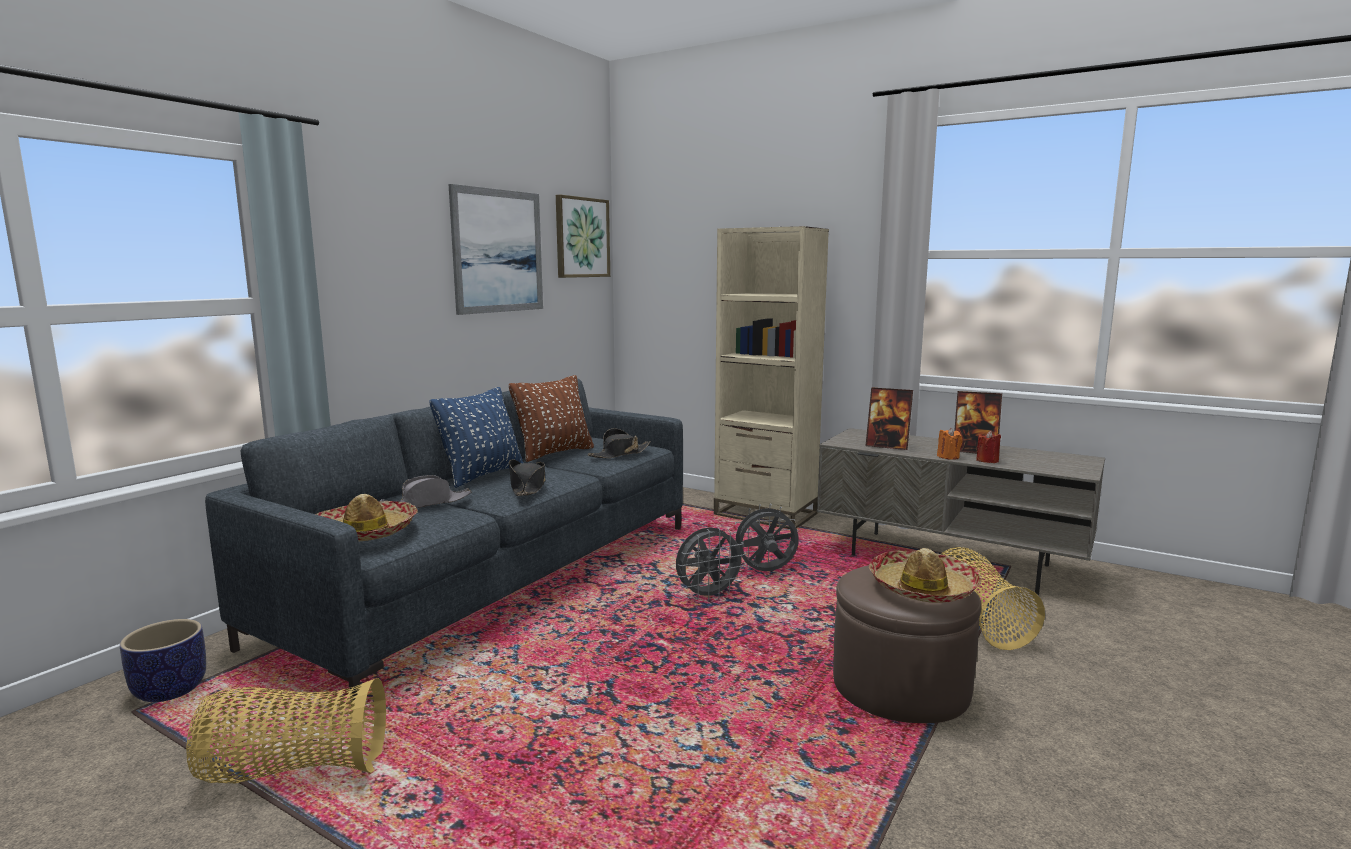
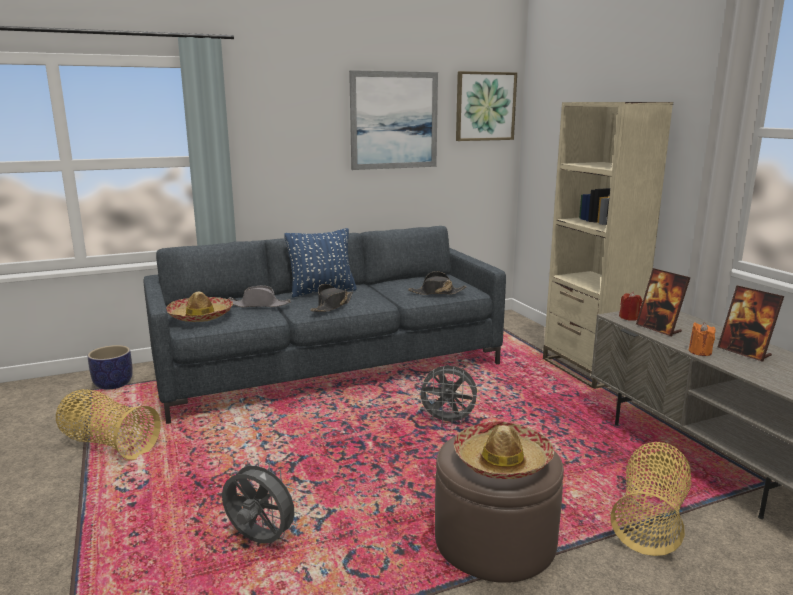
camera: 35 degrees right, 5 degrees up
brown pillow [509,375,594,462] -> none
grey fan [731,504,799,571] -> grey fan moved to [222,459,301,544]
red candle [976,431,1001,463] -> red candle moved to [619,292,642,321]

